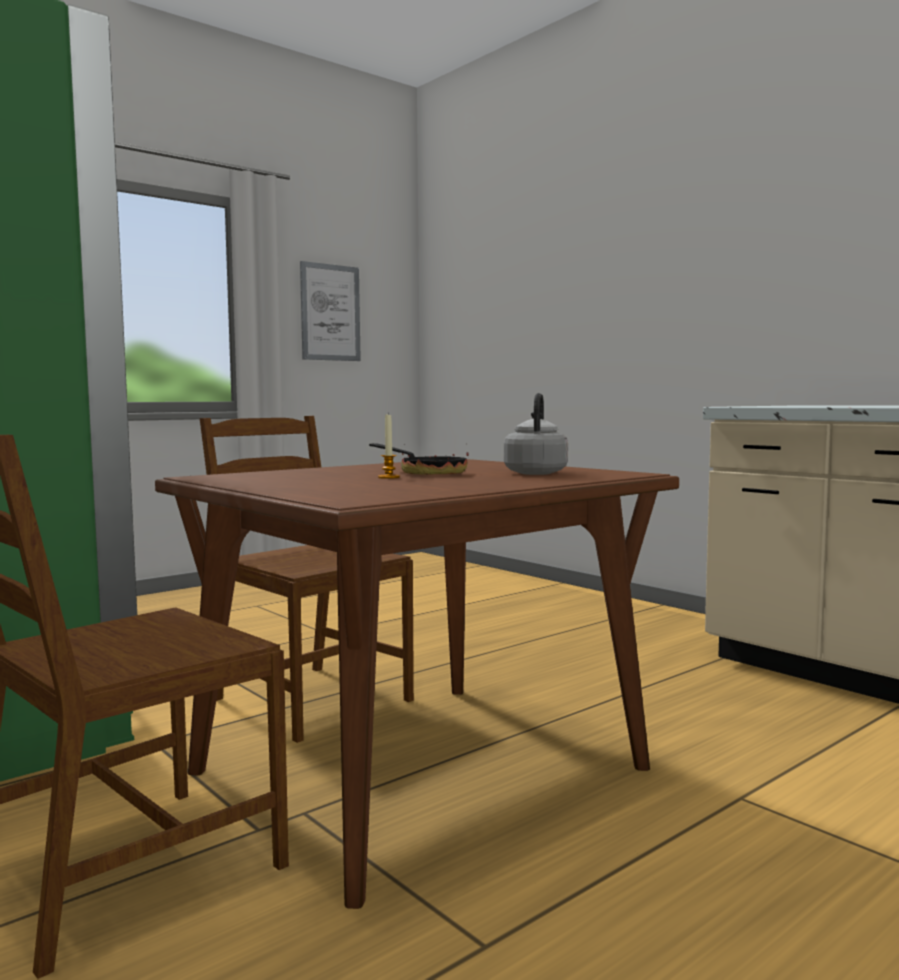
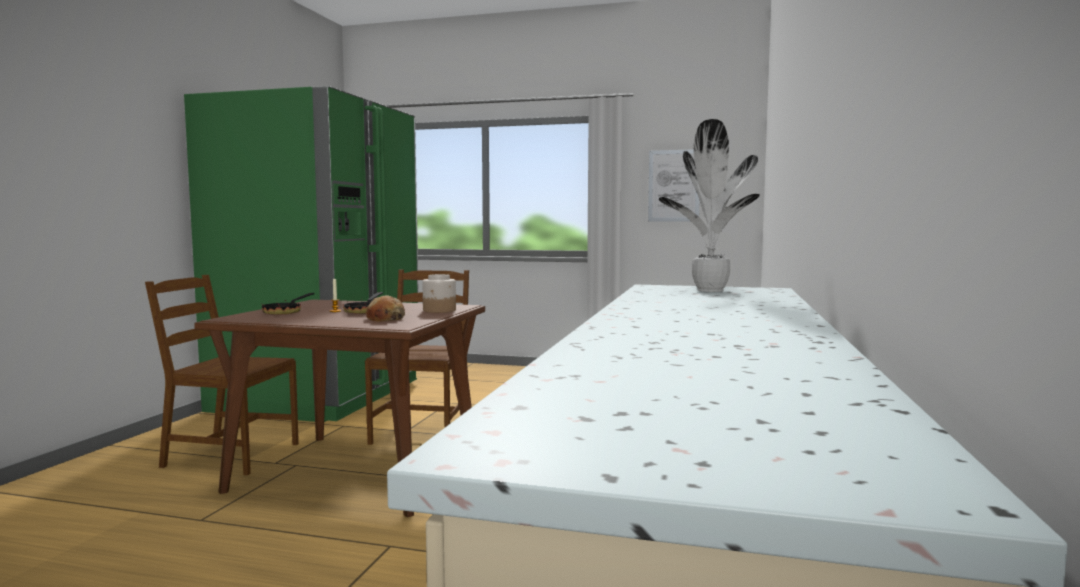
camera: 55 degrees right, 0 degrees up
grey kettle [504,393,568,475] -> bread [366,296,405,321]
none -> frying pan [261,293,314,315]
none -> jar [422,274,456,313]
none -> potted plant [659,119,760,292]

